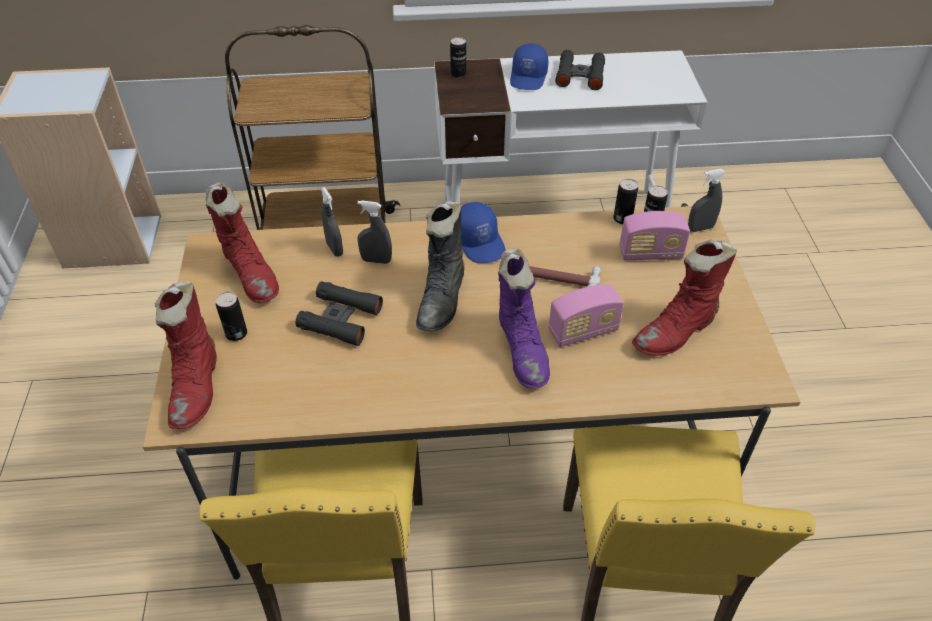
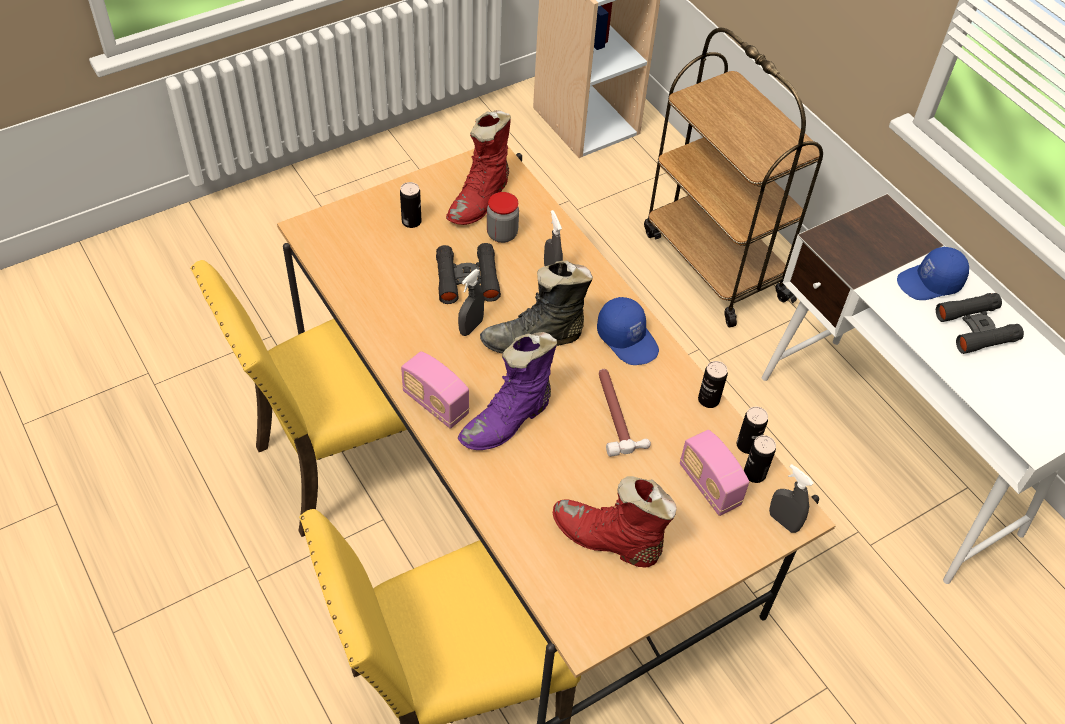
camera: 60 degrees right, 5 degrees up
red boot [155,282,217,429] -> none
grey spray bottle [321,187,343,257] -> grey spray bottle moved to [458,269,484,336]
can [450,37,466,78] -> can moved to [698,361,728,408]
blue cap [461,202,506,263] -> blue cap turned 75 degrees counterclockwise [597,297,659,365]
radio [549,284,624,347] -> radio moved to [401,351,470,429]
none -> jar [487,192,519,243]

